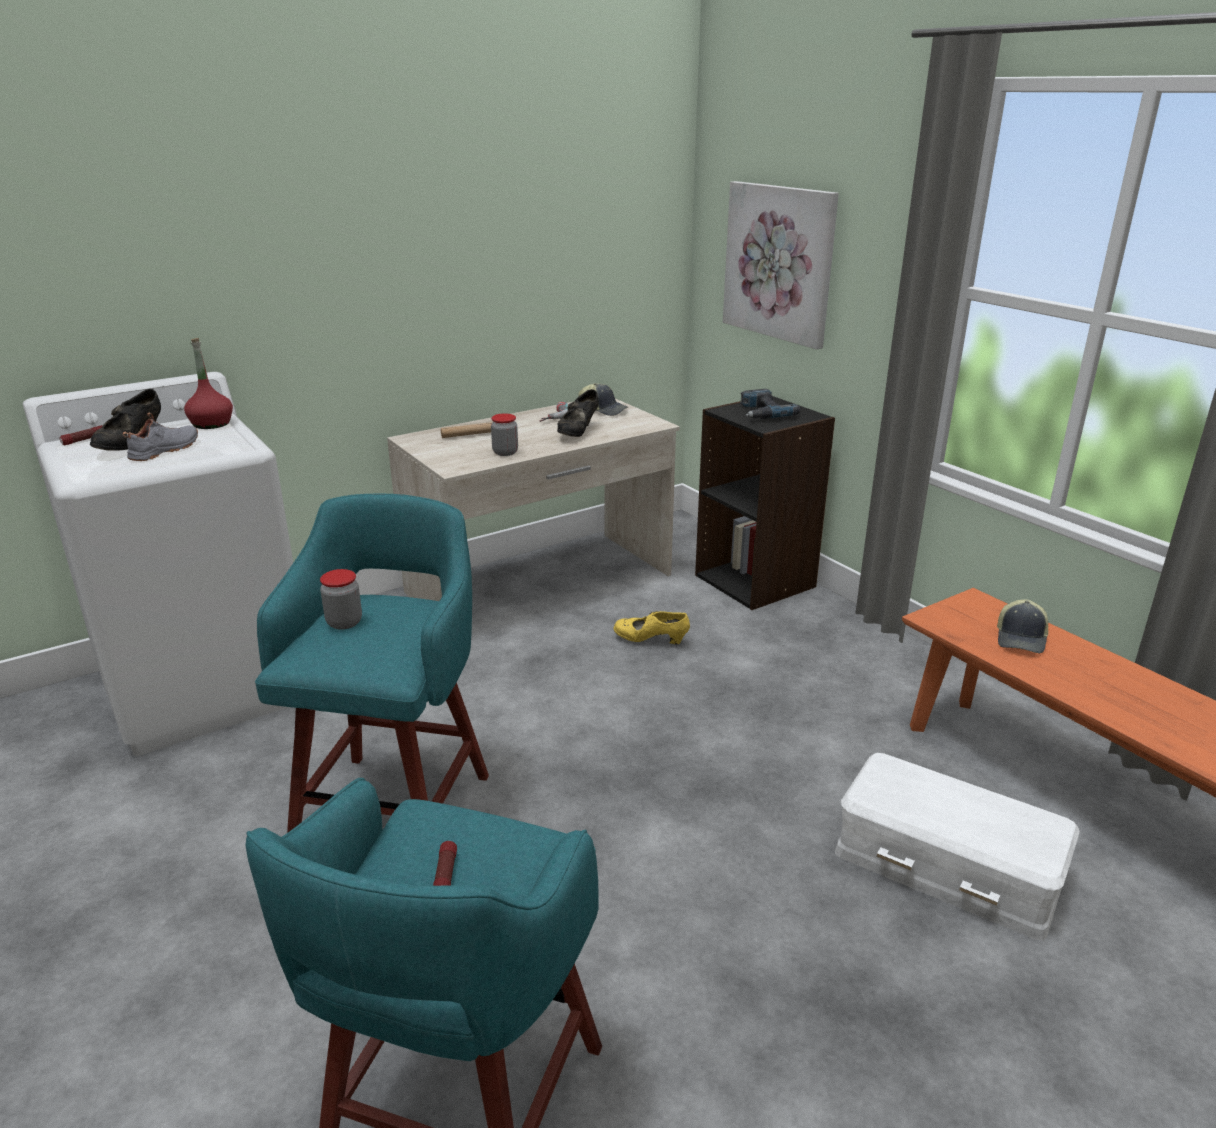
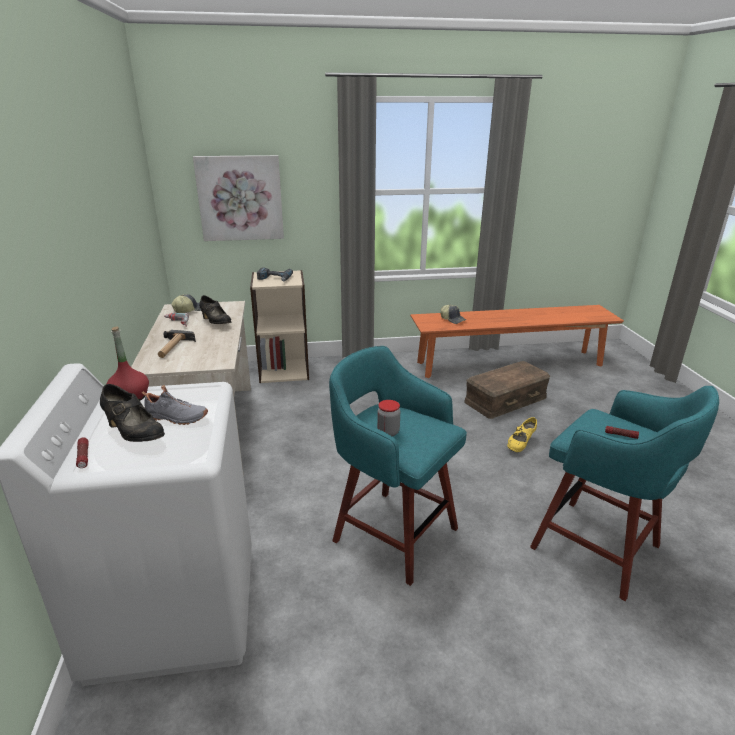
camera: 65 degrees left, 0 degrees up
grey shoe [123,412,198,461] -> grey shoe turned 135 degrees clockwise [142,385,208,425]
jar [491,413,518,456] -> none
yellow shoe [613,611,690,644] -> yellow shoe moved to [507,417,537,452]
black bookcase [695,396,835,610] -> beige bookcase [250,270,309,383]
white storage box [835,753,1080,941] -> brown storage box [464,361,550,419]

